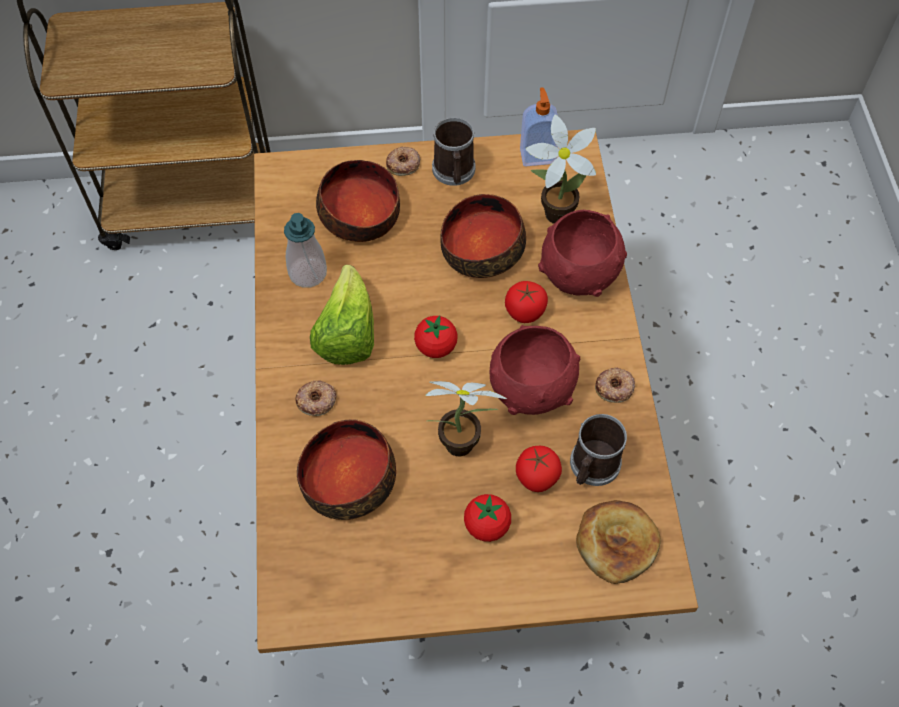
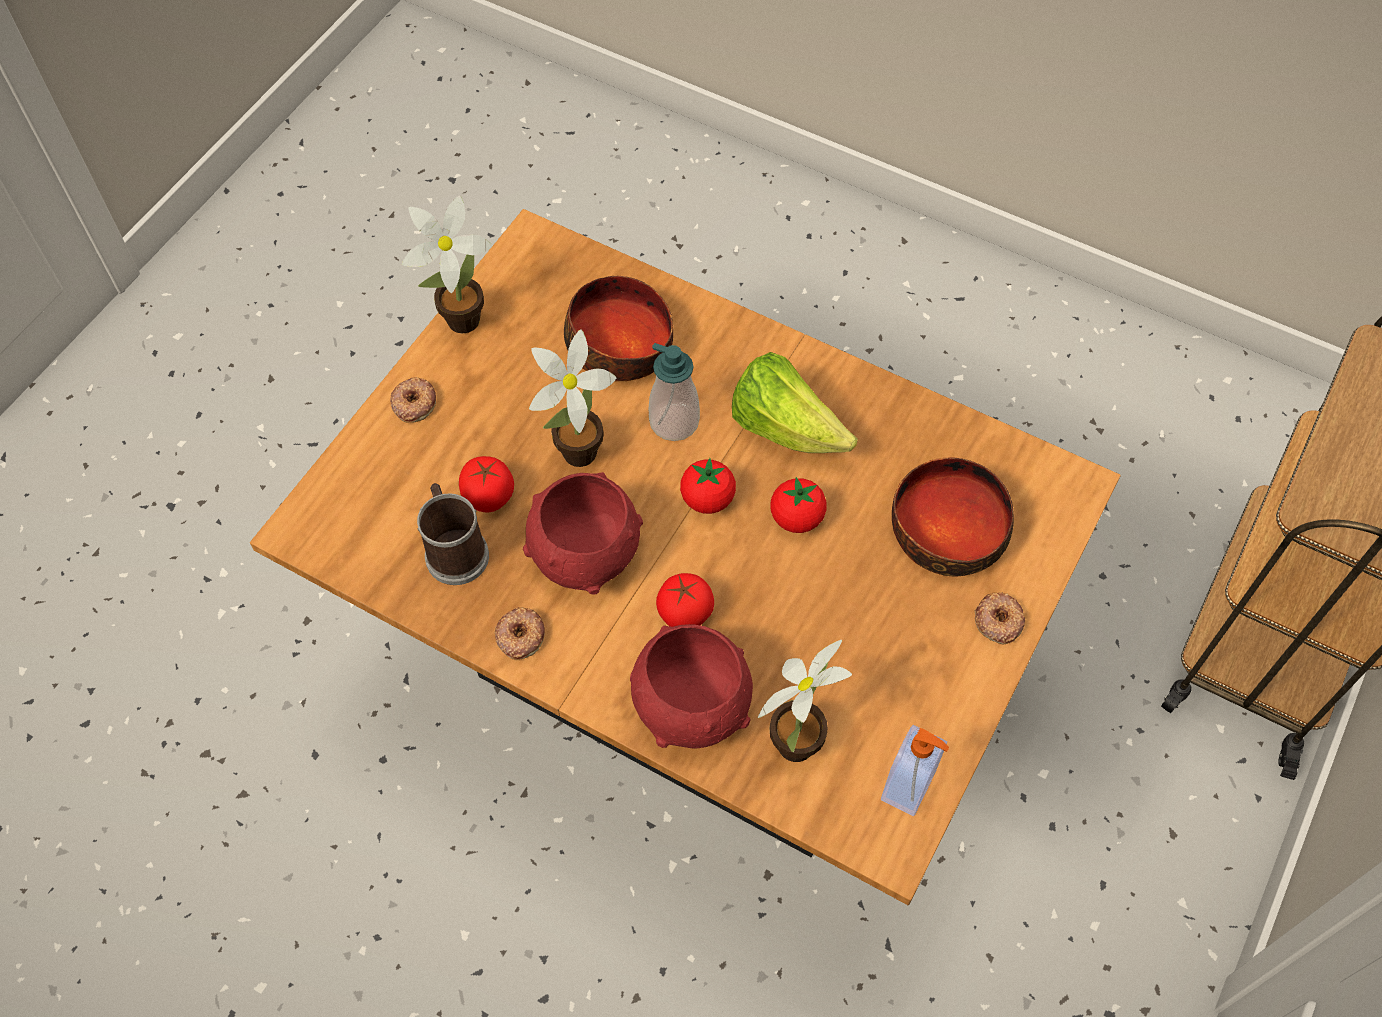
camera: 125 degrees right, 0 degrees up
soap dispenser [284,213,327,288] -> soap dispenser moved to [649,343,700,441]
donut [295,380,336,416] -> donut moved to [390,377,436,423]
mug [432,118,475,186] -> none
bowl [441,194,526,278] -> none
tomato [464,494,511,542] -> tomato moved to [771,477,826,533]
bread [576,500,661,584] -> none
none -> potted plant [402,195,492,334]

